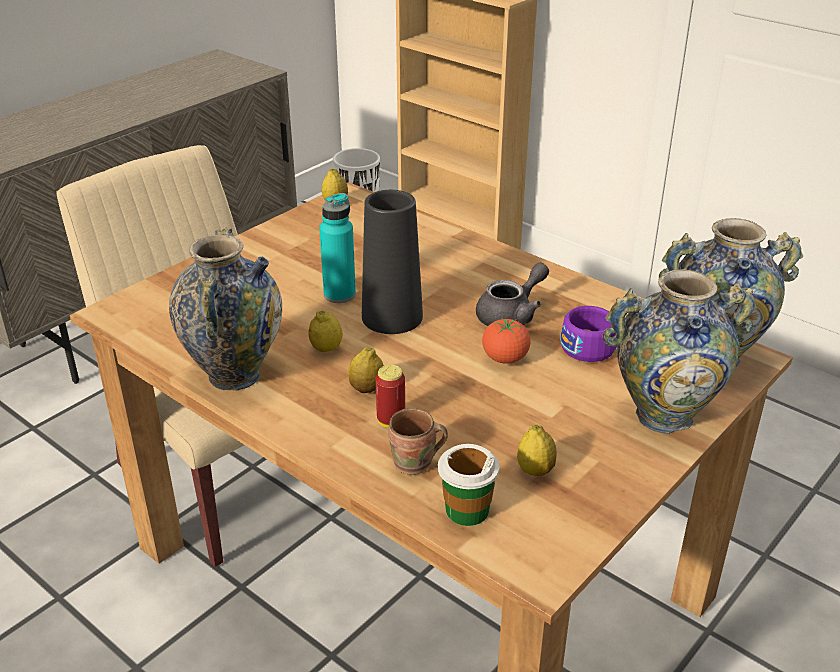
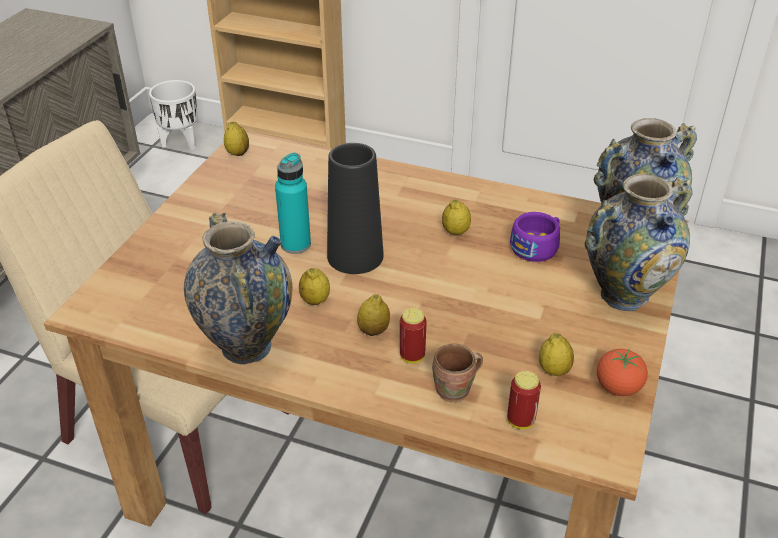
camera: 20 degrees left, 5 degrees up
cup [438,444,500,526] -> can [507,371,541,429]
grey teapot [476,263,549,326] -> lemon [442,199,471,235]
tomato [482,318,531,364] -> tomato moved to [597,348,648,396]

